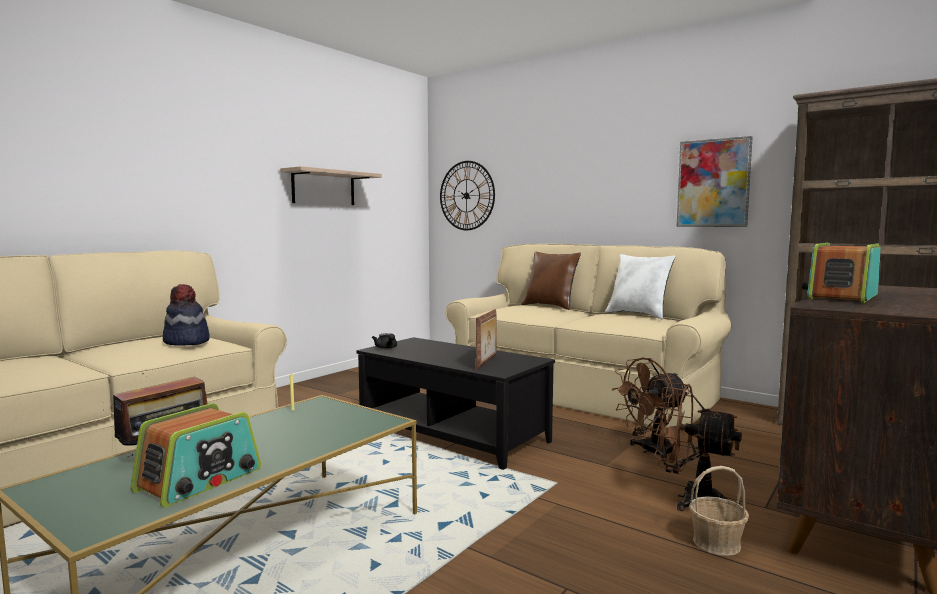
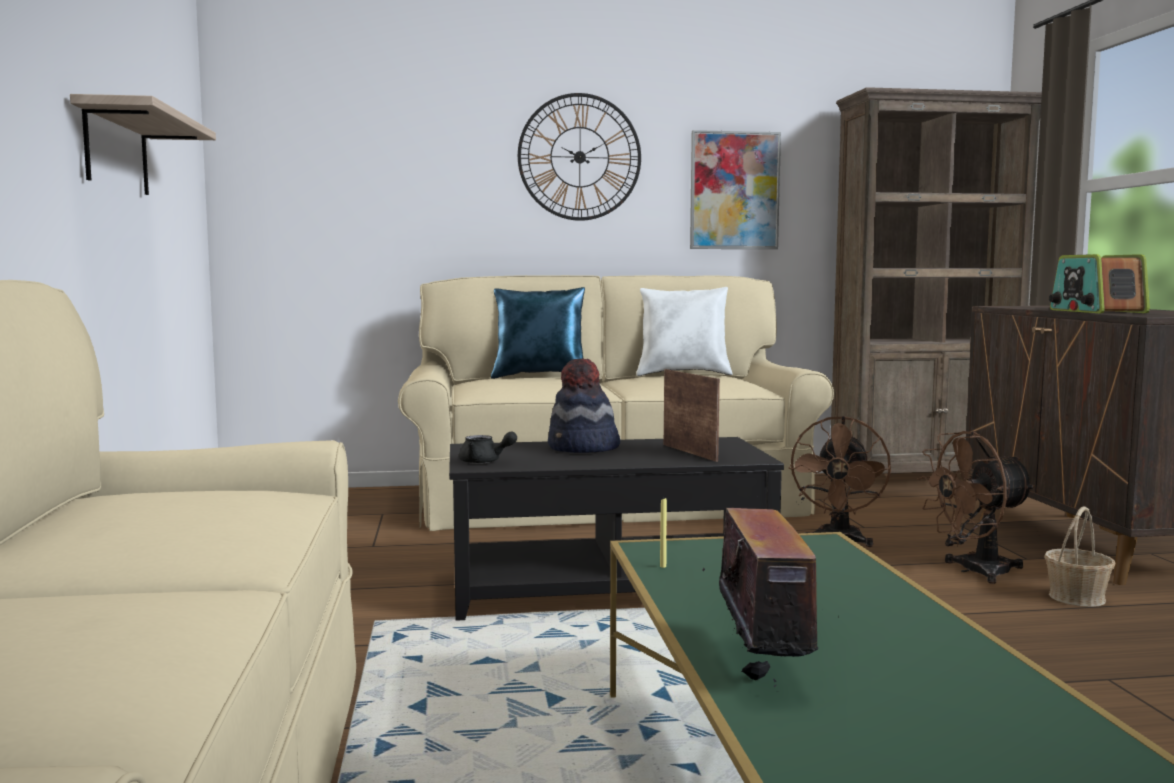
camera: 45 degrees left, 0 degrees up
radio [131,403,261,507] -> none
hat [163,284,210,346] -> hat moved to [548,359,620,453]
wall clock [440,161,495,230] -> wall clock moved to [518,93,641,221]
brown pillow [521,251,581,310] -> blue pillow [491,287,585,379]

